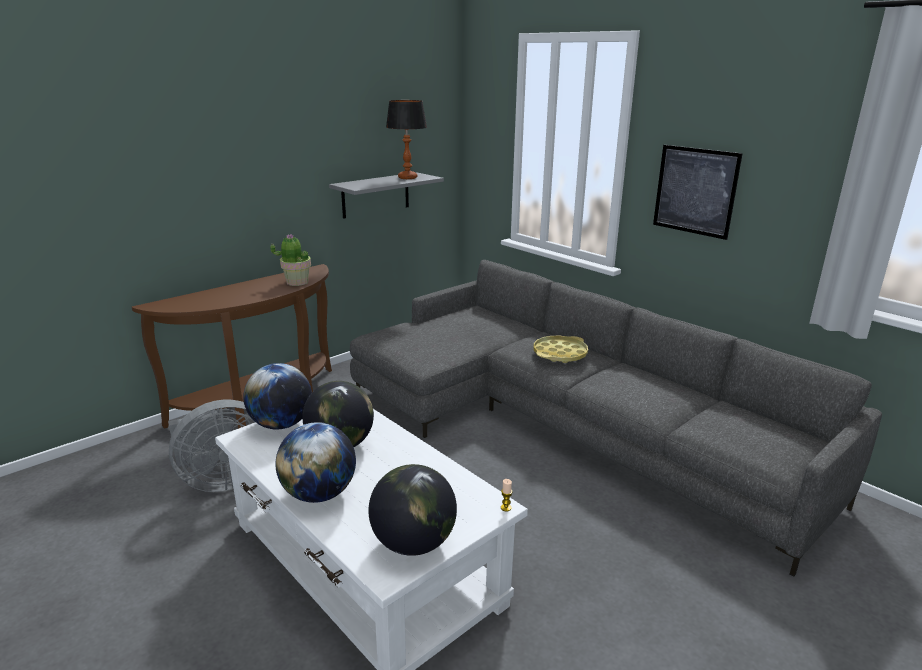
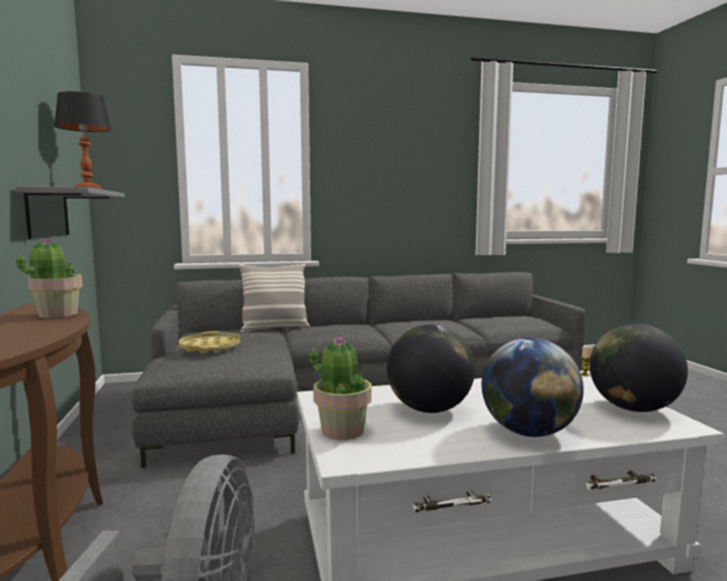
camera: 60 degrees left, 15 degrees down
globe [243,363,312,430] -> potted plant [309,336,371,440]
yellow tray [534,336,588,363] -> yellow tray moved to [179,331,240,354]
picture [653,145,743,240] -> none
none -> pillow [239,264,310,332]

